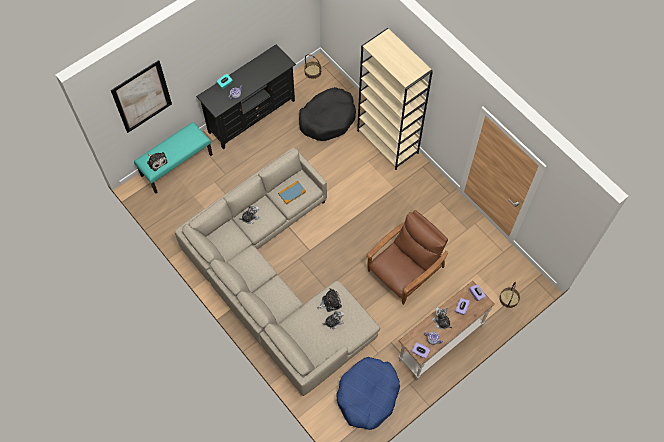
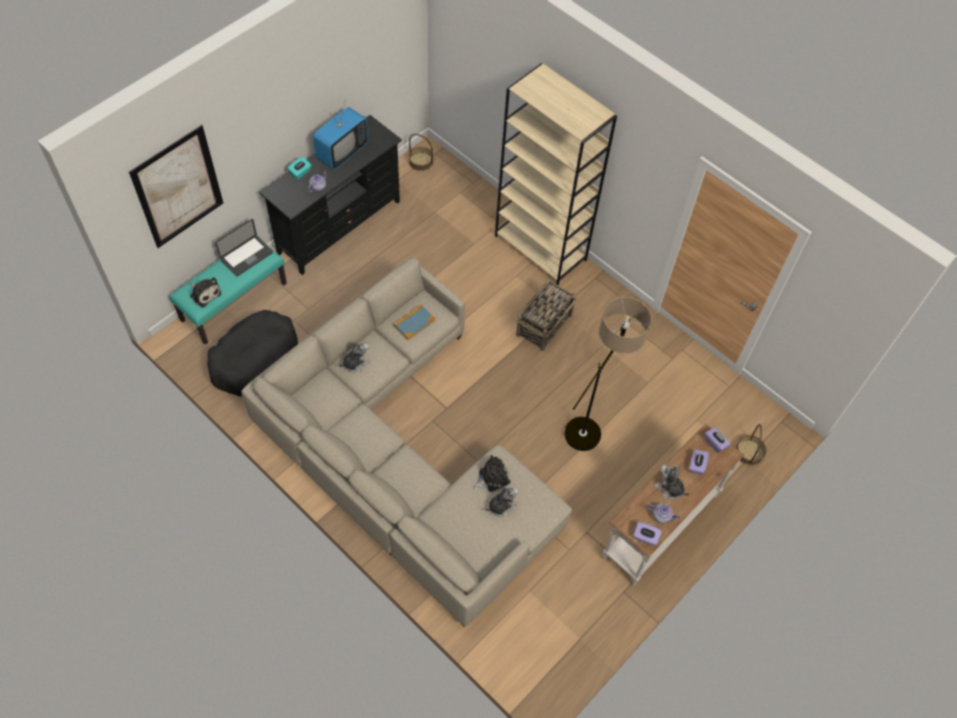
camera: 10 degrees left, 5 degrees down
black dog bed [299,87,356,141] -> black dog bed moved to [207,310,298,396]
blue dog bed [336,357,400,430] -> none
brown armchair [366,210,448,305] -> floor lamp [564,297,652,451]
none -> laptop [215,219,273,276]
none -> television [313,100,368,170]
none -> basket [516,280,576,351]

